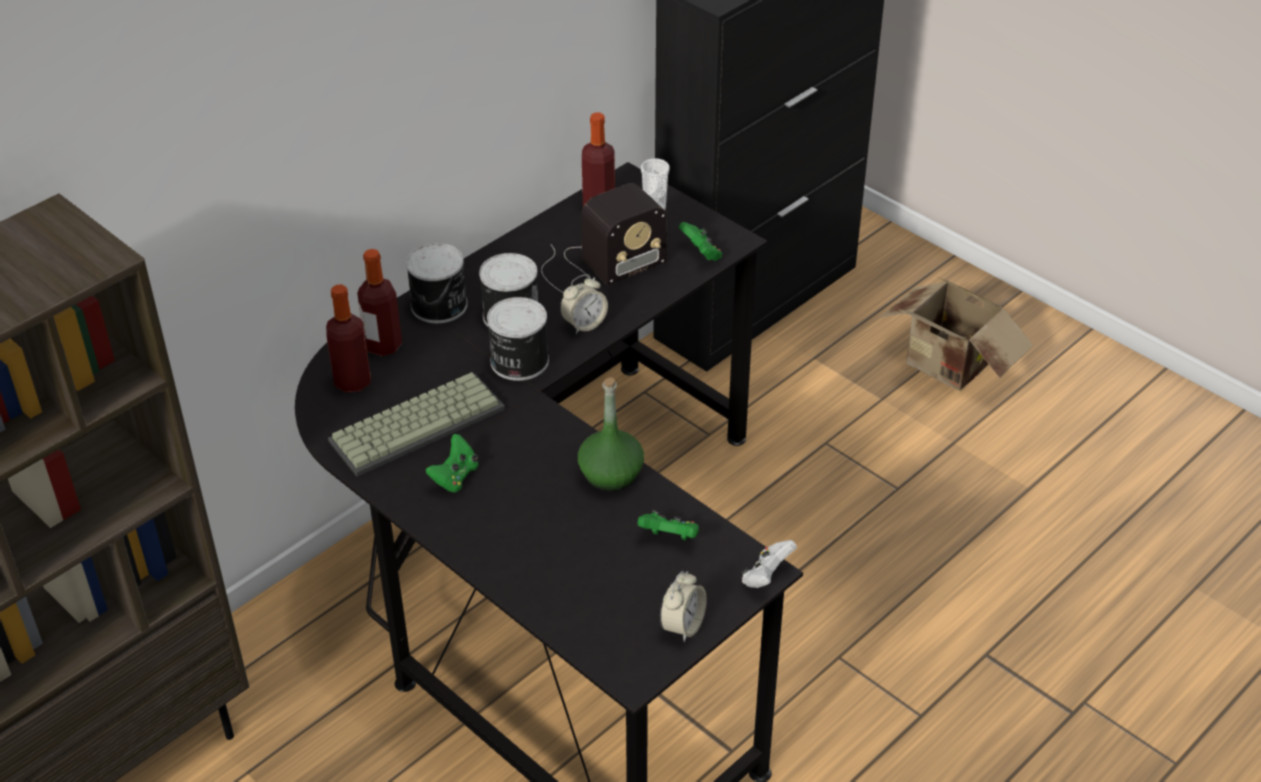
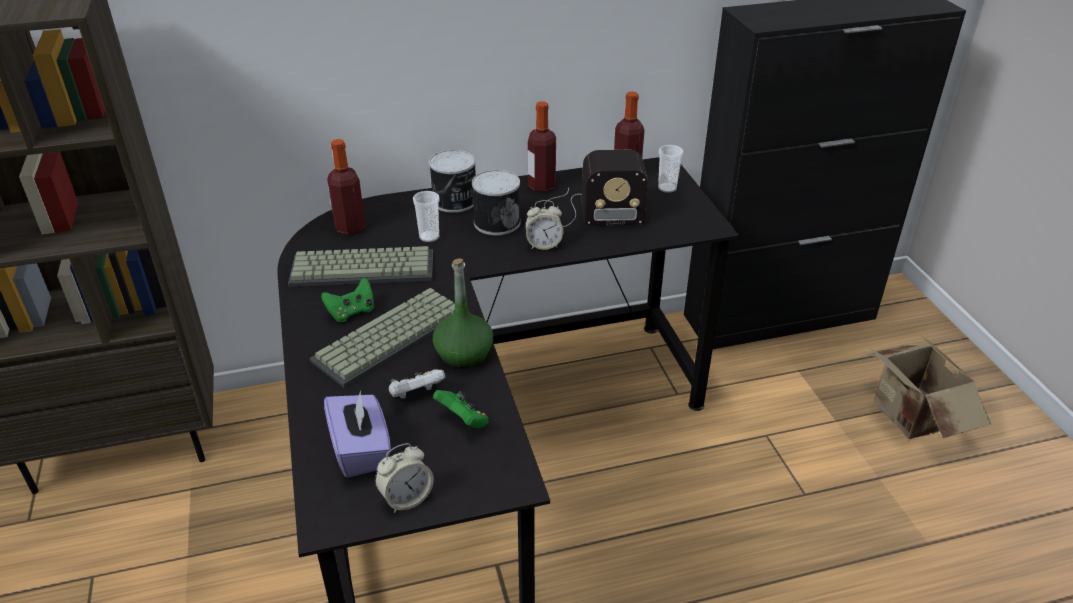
camera: 30 degrees right, 5 degrees down
bottle [357,249,402,356] -> bottle moved to [528,101,556,192]
can [487,297,549,381] -> none
green game controller [679,222,722,261] -> none
white game controller [741,540,797,588] -> white game controller moved to [389,369,445,399]
none -> keyboard [310,288,455,388]
none -> purple tissue box [324,390,391,478]
none -> cup [413,191,440,242]

